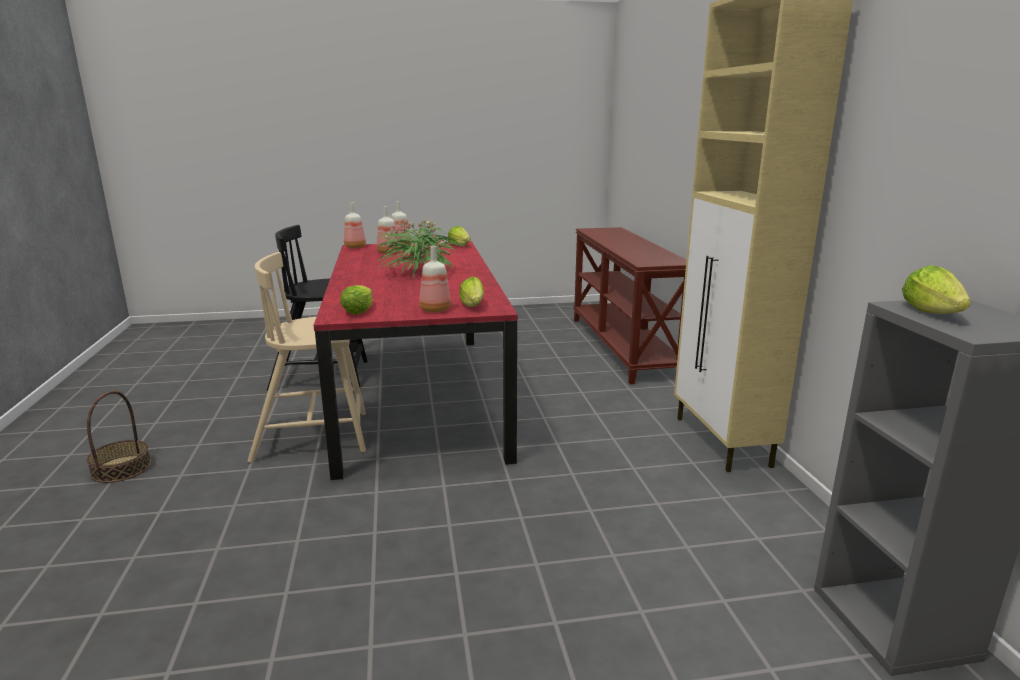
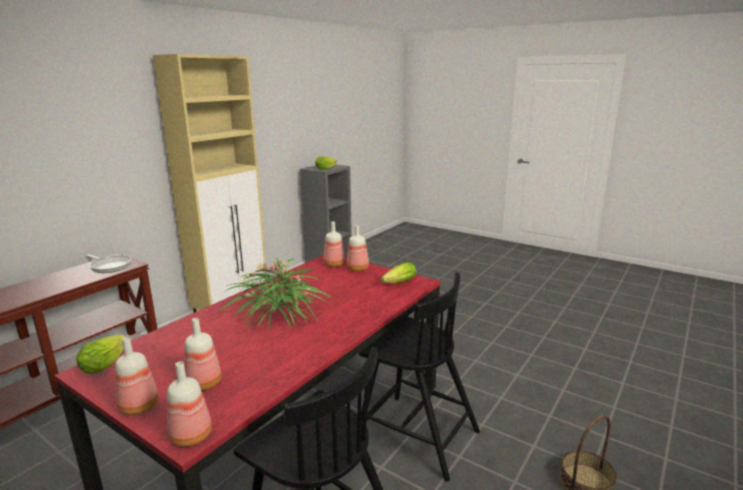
camera: 135 degrees left, 0 degrees up
beige chair [248,252,366,463] -> black chair [359,272,480,481]
lettuce [459,277,484,307] -> bottle [323,221,345,267]
none -> frying pan [85,254,132,273]

